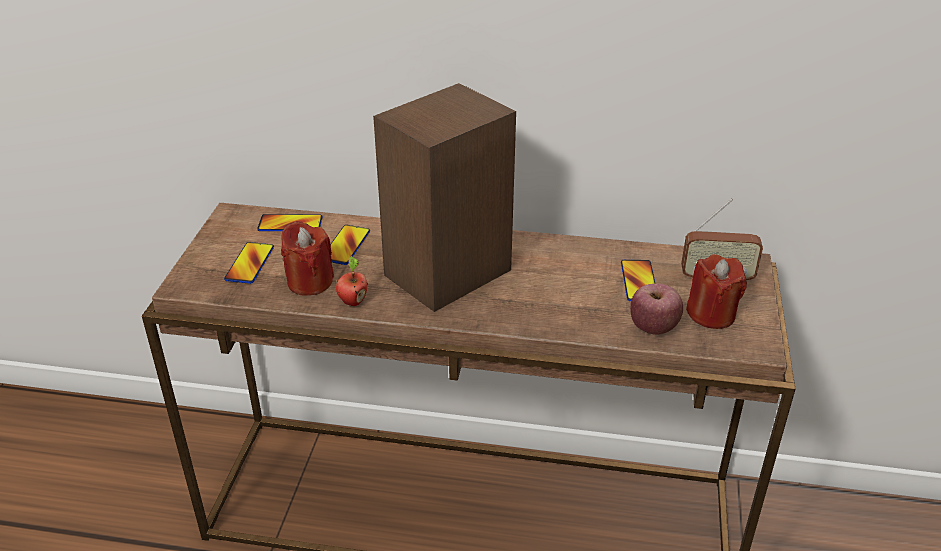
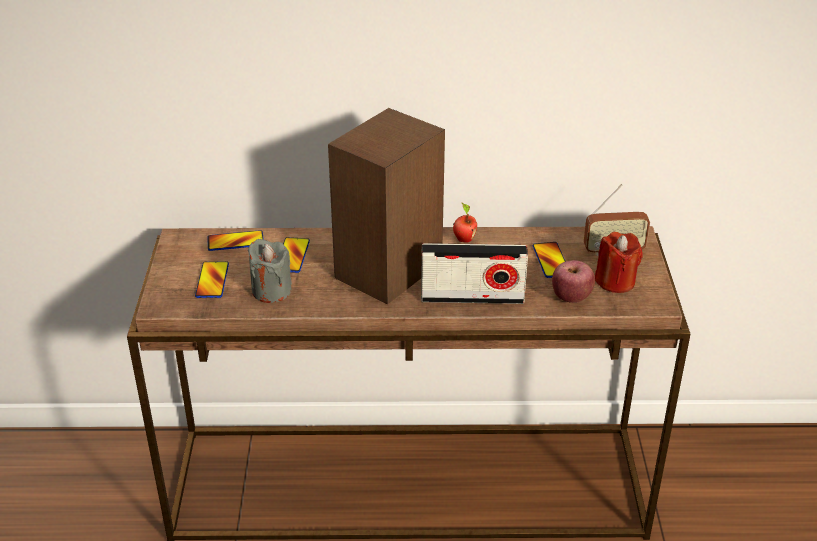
camera: 10 degrees left, 0 degrees up
red candle [281,221,334,296] -> grey candle [248,239,292,303]
apple [336,256,368,306] -> apple moved to [453,203,477,243]
none -> radio [421,243,528,304]

